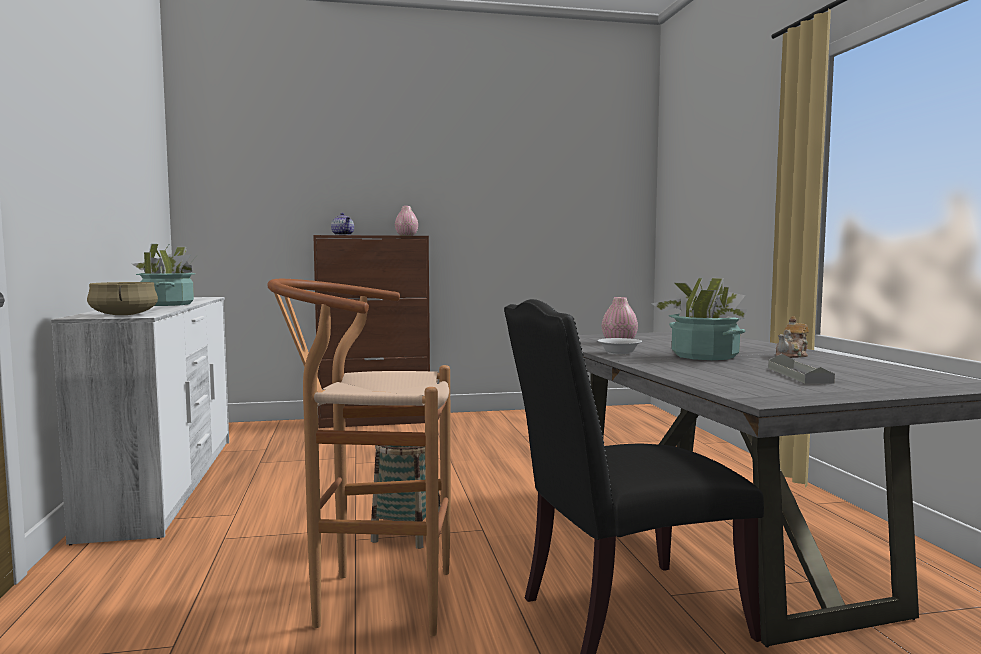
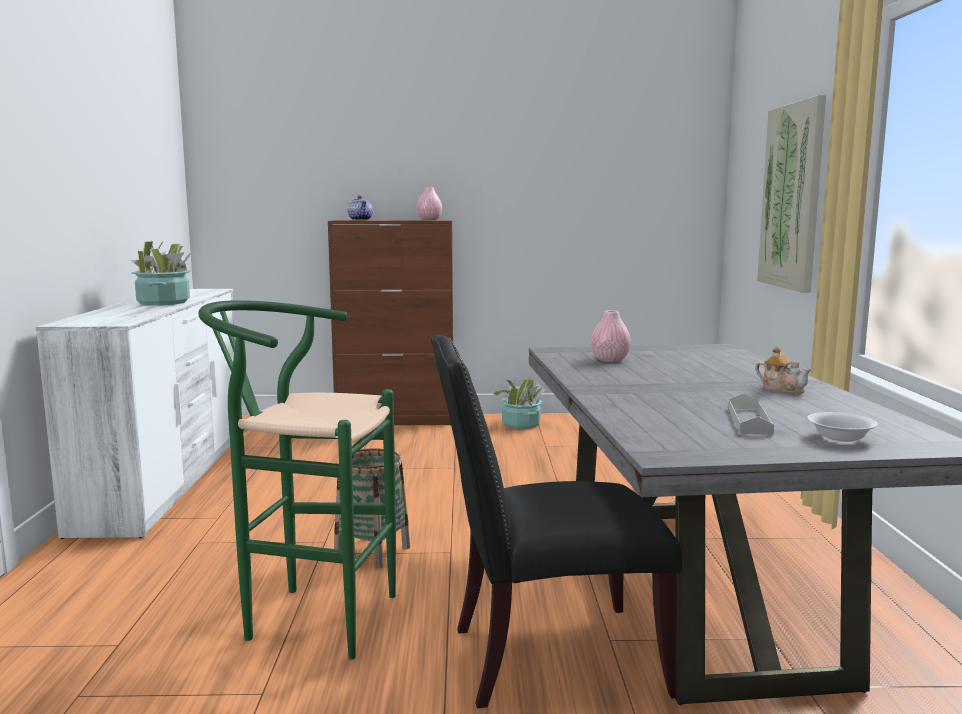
camera: 10 degrees right, 5 degrees up
beige cooking pot [87,282,158,315] -> none
brown stool [268,279,451,636] -> green stool [198,300,396,660]
white bowl [598,338,642,354] -> white bowl moved to [807,412,878,442]
potted plant [651,278,747,360] -> potted plant moved to [490,378,545,429]
teapot [776,316,809,358] -> teapot turned 105 degrees counterclockwise [755,346,811,394]
none -> picture [757,95,826,293]

